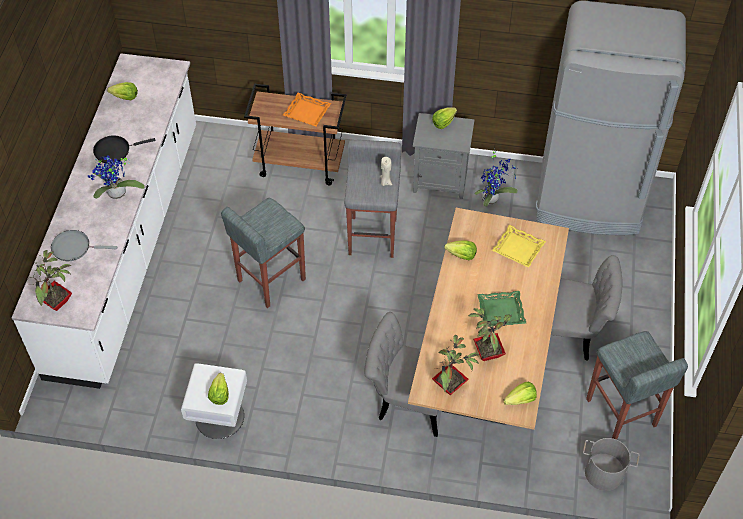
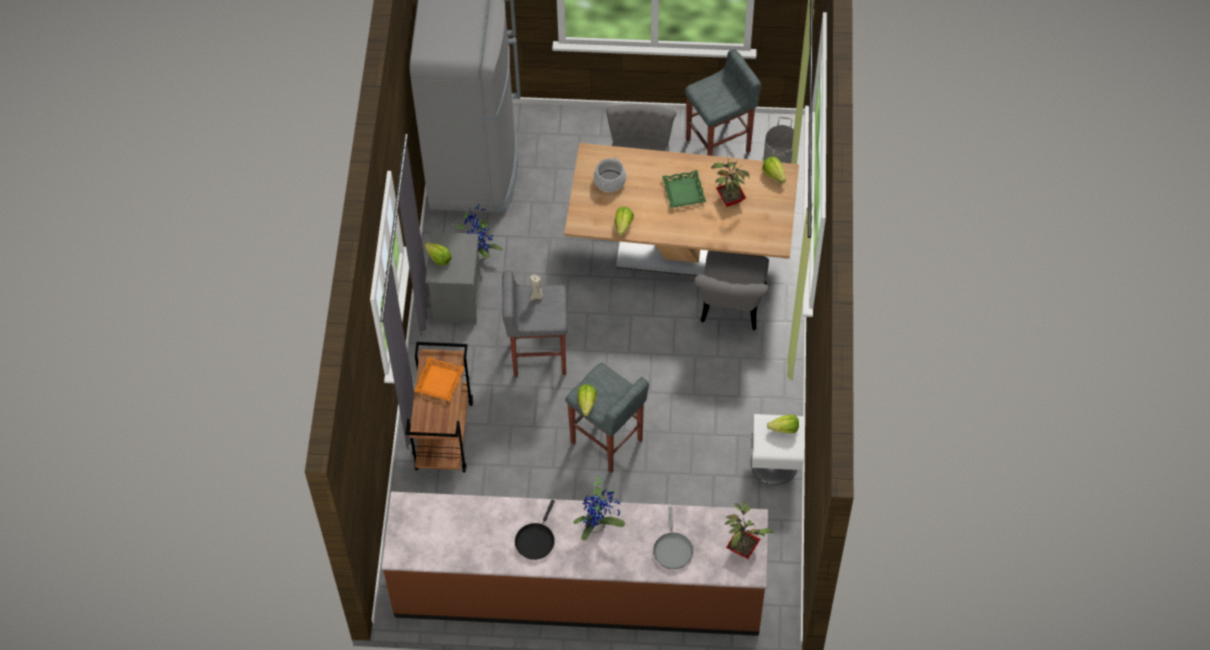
camera: 95 degrees left, 5 degrees up
white counter [12,53,196,389] -> brown counter [382,492,768,636]
black frying pan [93,136,155,163] -> black frying pan turned 45 degrees clockwise [515,500,555,560]
lettuce [107,82,138,100] -> lettuce moved to [578,384,597,416]
potted plant [432,335,479,395] -> none
yellow tray [492,225,546,268] -> cooking pot [594,158,626,192]

